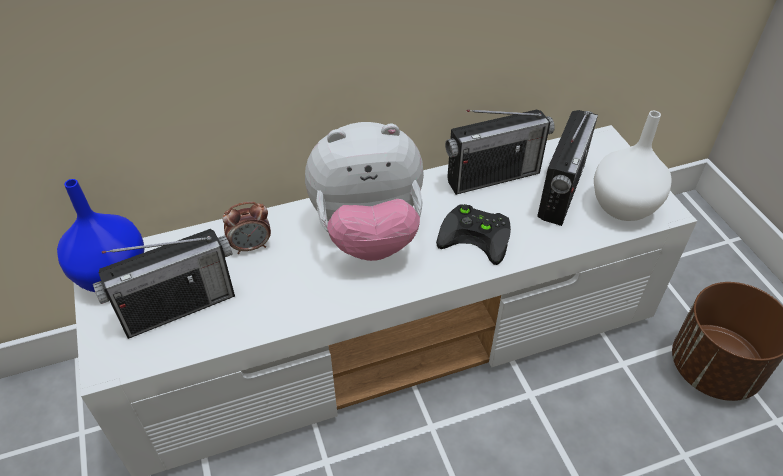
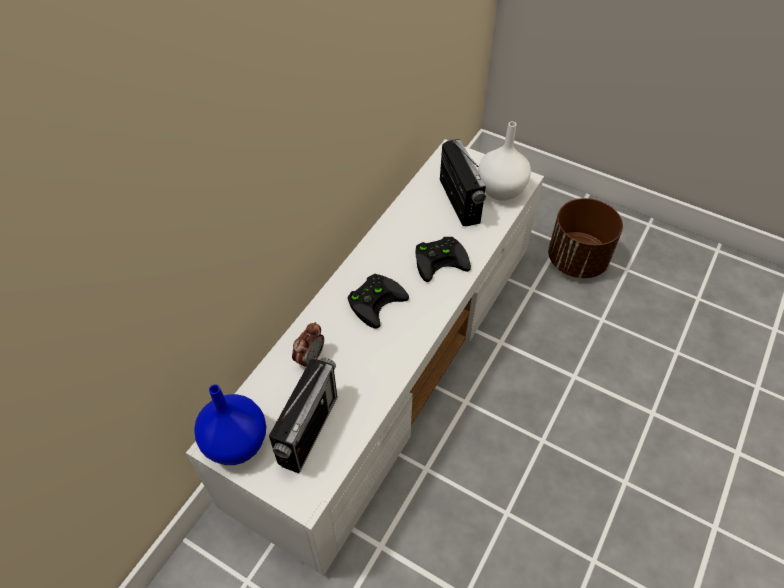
camera: 40 degrees left, 5 degrees up
plush toy [305,122,424,261] -> black game controller [348,274,409,328]
radio [445,109,555,195] -> none

